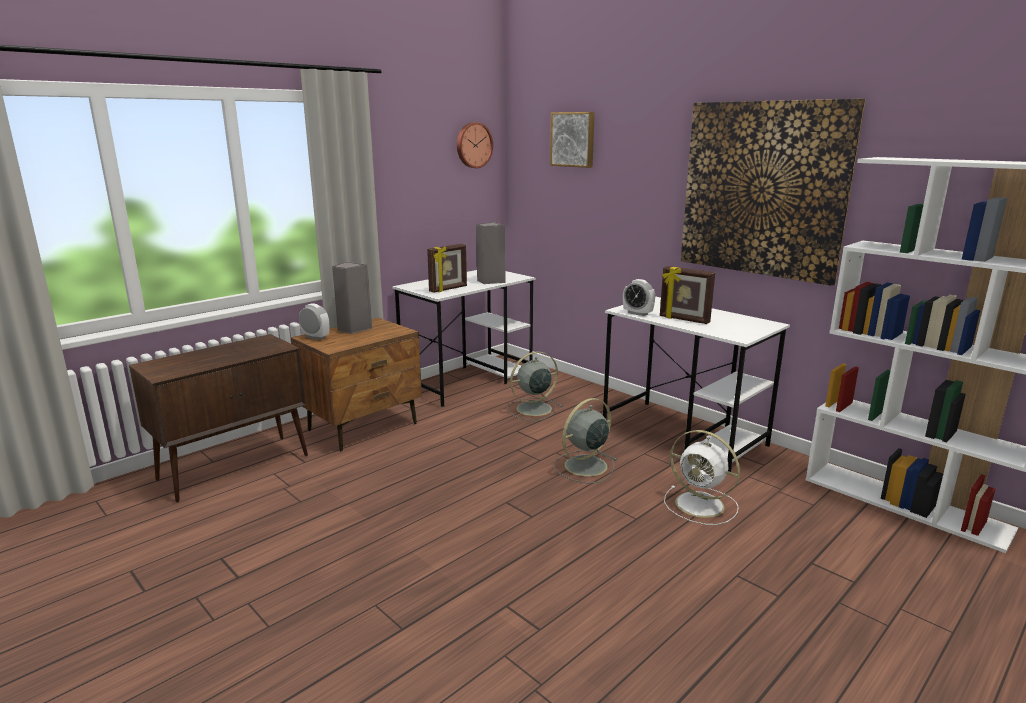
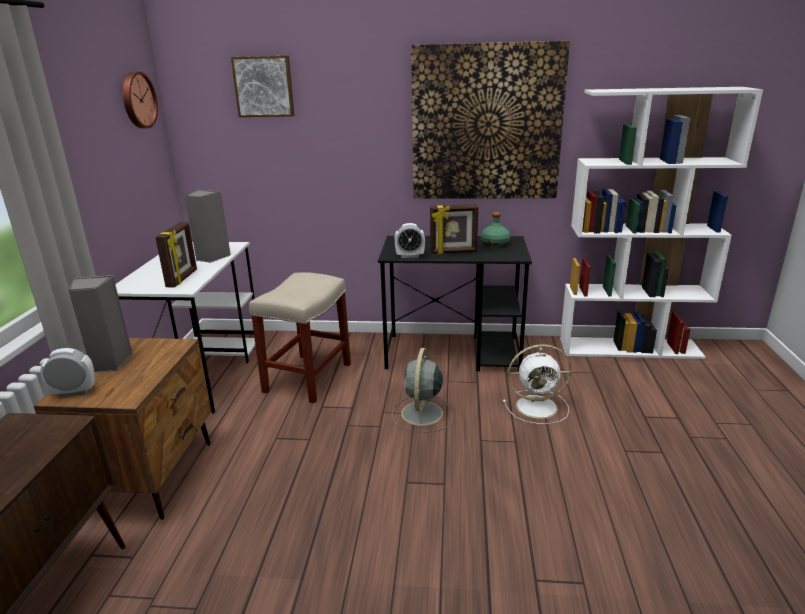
camera: 40 degrees left, 5 degrees up
grey fan [507,351,563,421] -> beige stool [249,272,351,403]
white desk [603,296,790,472] -> black desk [378,236,532,372]
none -> green bottle [481,212,510,247]

